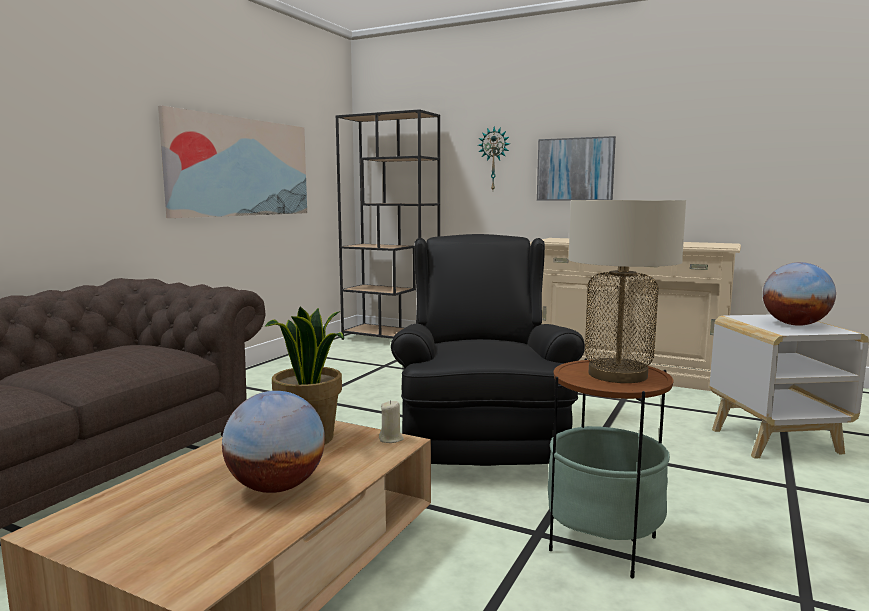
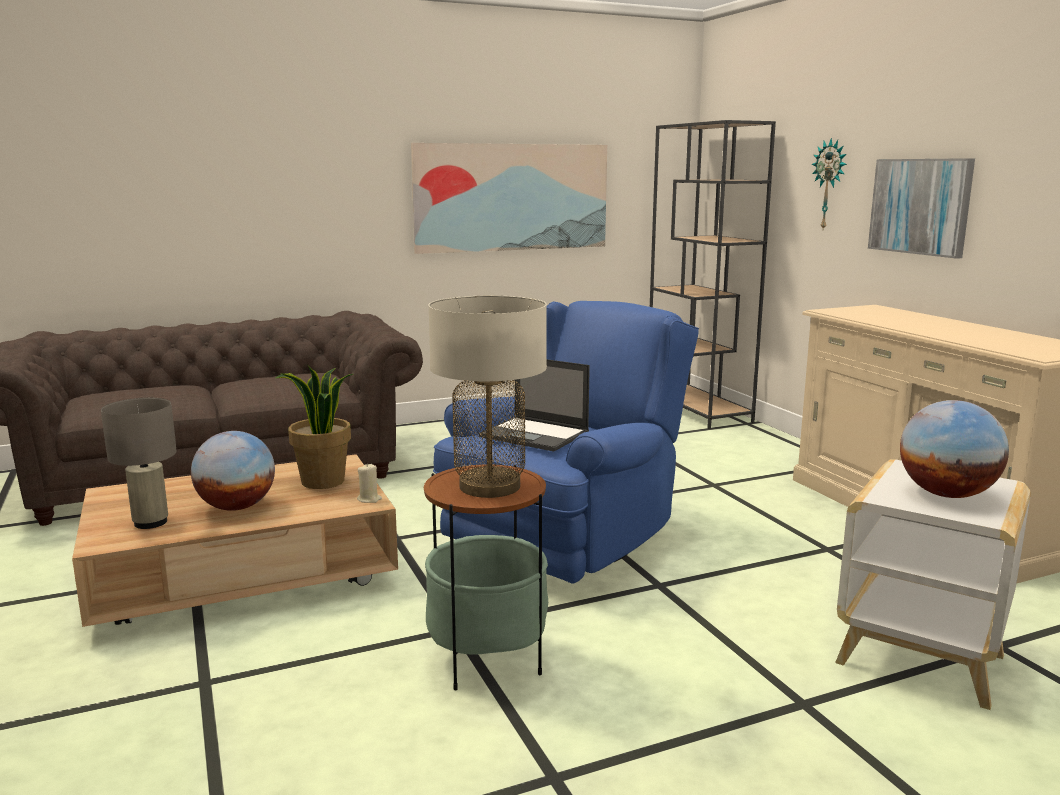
camera: 40 degrees right, 5 degrees up
black armchair [391,234,585,466] -> blue armchair [433,301,699,584]
none -> grey table lamp [101,398,176,529]
none -> laptop [479,359,590,452]

